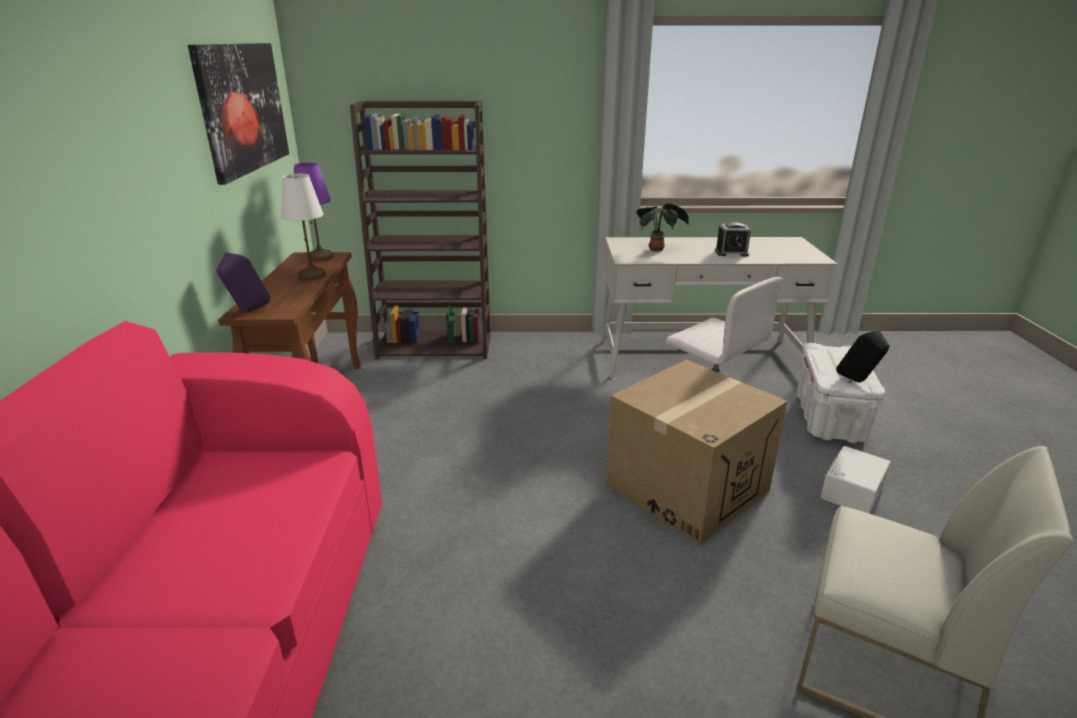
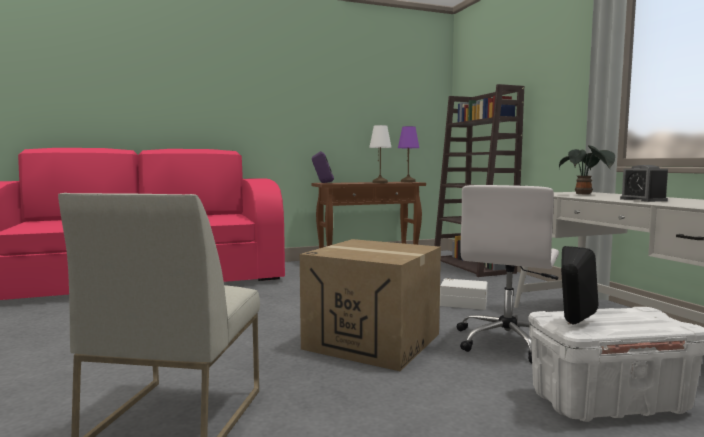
camera: 70 degrees right, 20 degrees down
picture [188,43,289,185] -> none
white storage box [820,446,890,514] -> white storage box moved to [440,278,488,310]

